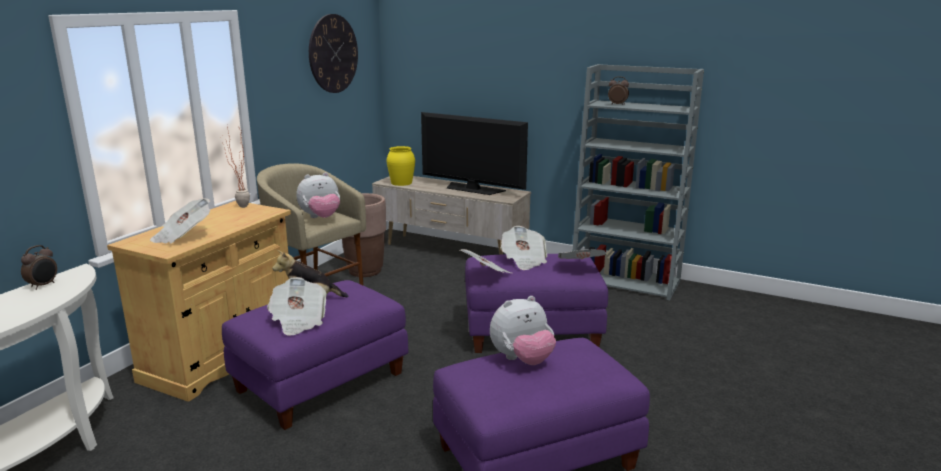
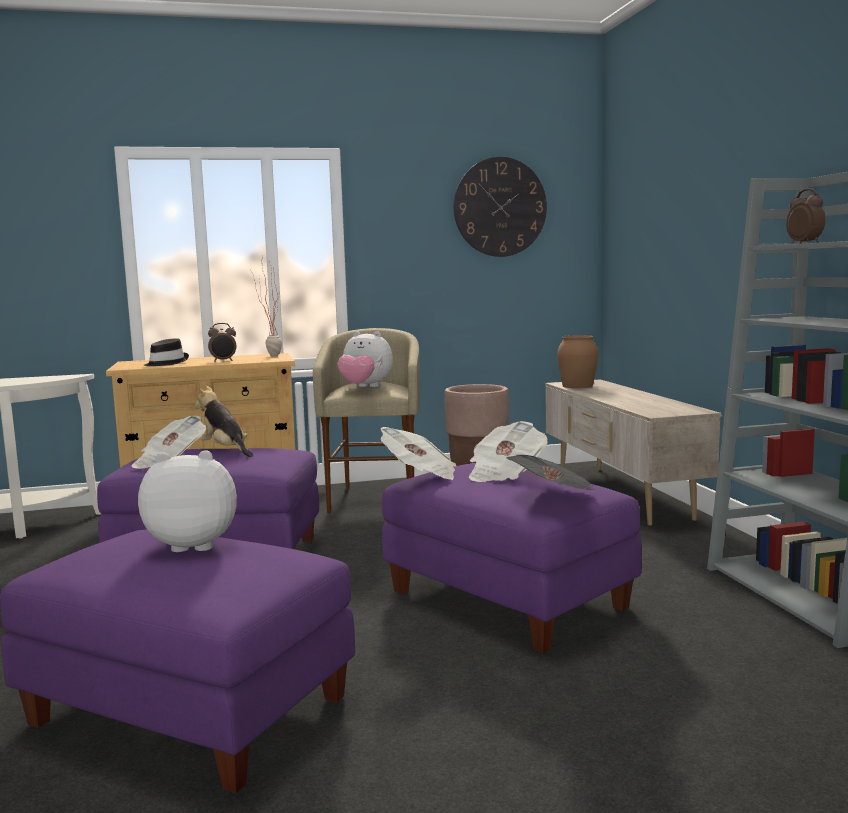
camera: 50 degrees right, 10 degrees down
alarm clock [21,245,57,290] -> alarm clock moved to [208,323,236,362]
newspaper [150,198,210,243] -> black hat [144,338,189,366]
yellow vase [387,146,415,186] -> brown vase [557,335,598,388]
television [421,112,528,195] -> none
plush toy [490,296,556,365] -> plush toy turned 150 degrees clockwise [138,450,237,552]

